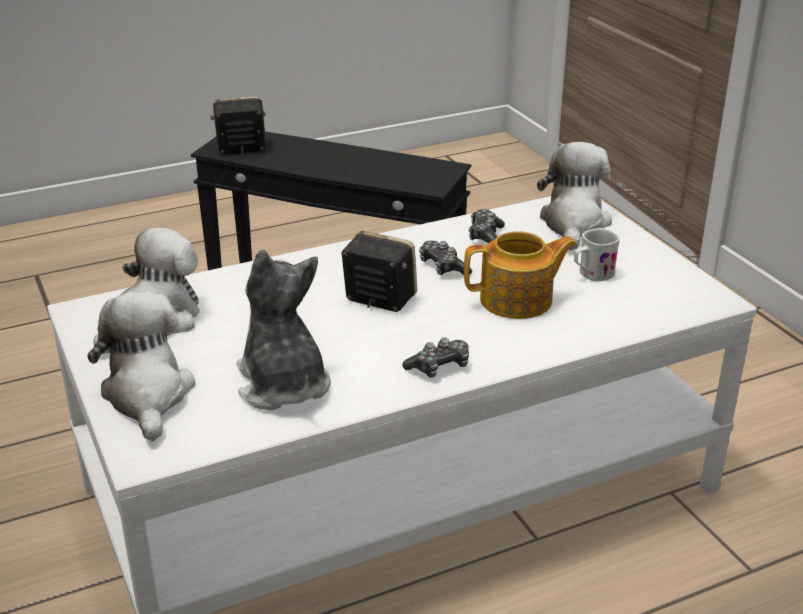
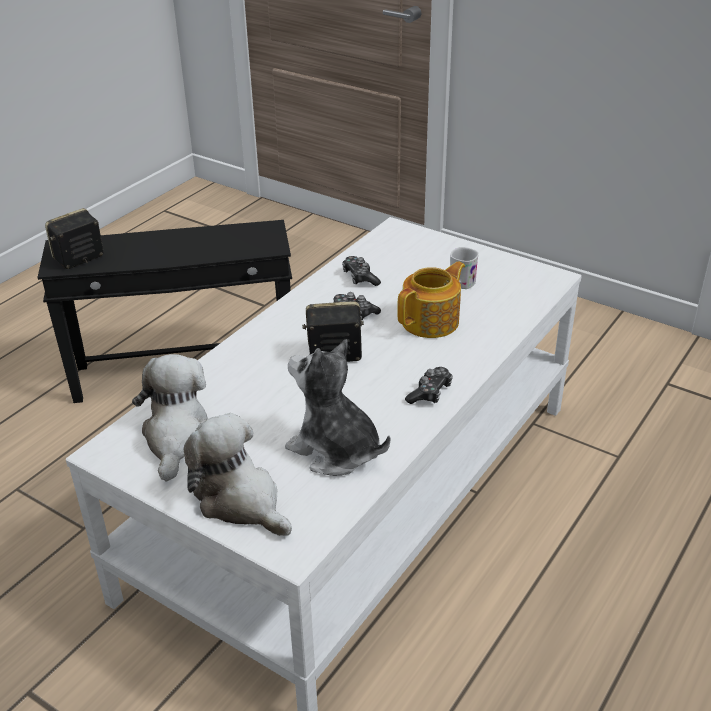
camera: 30 degrees left, 5 degrees up
plush toy [537,142,612,251] -> none

